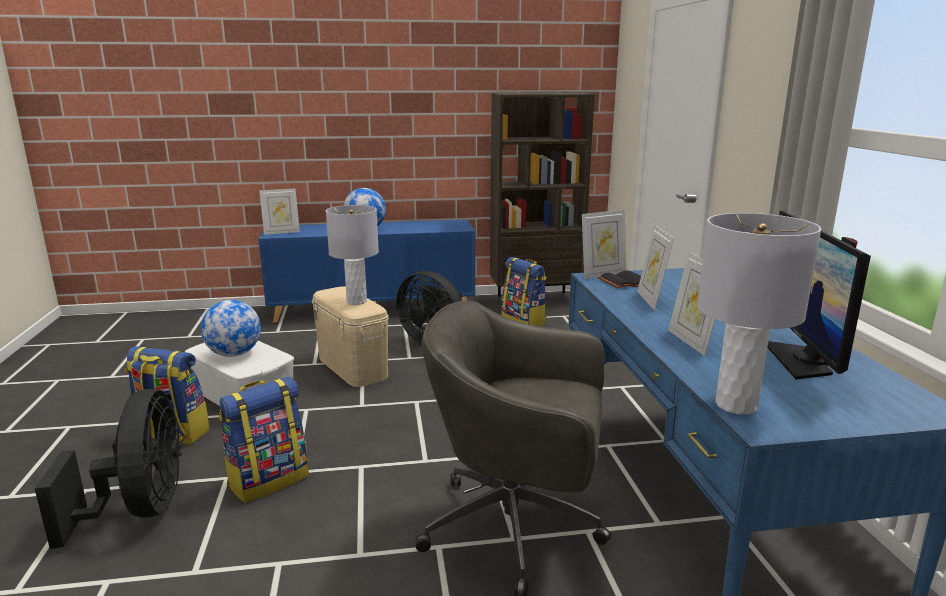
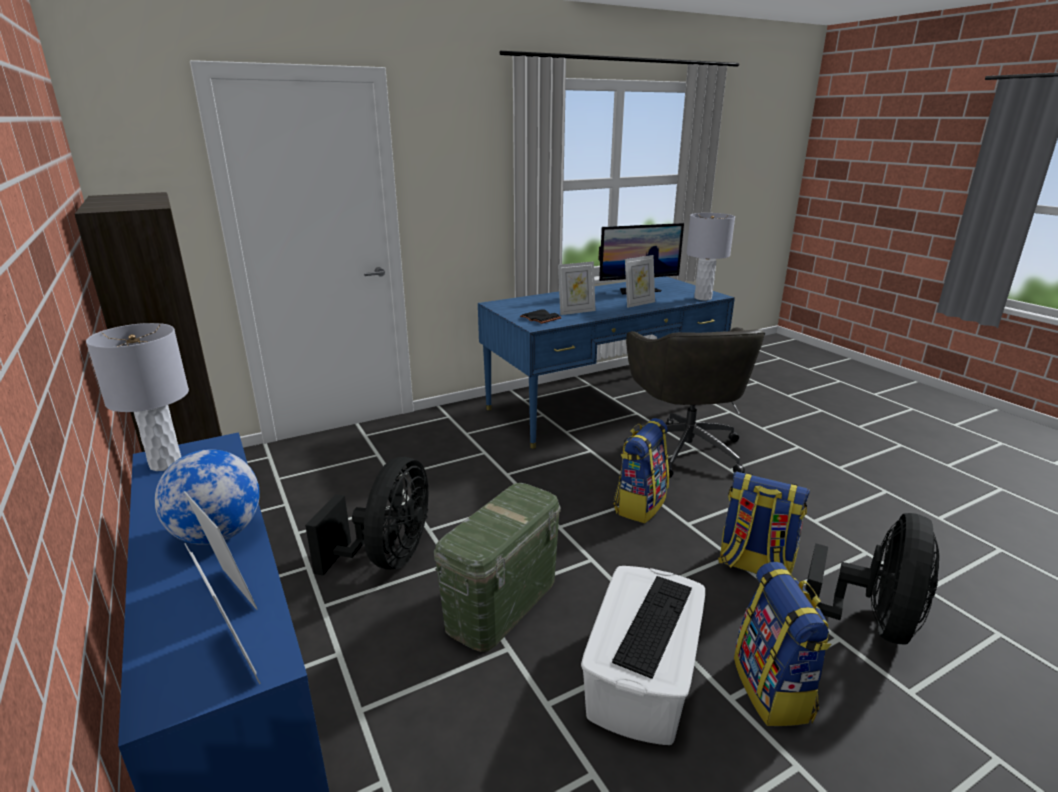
camera: 110 degrees left, 5 degrees up
black fan [35,389,182,549] -> black fan turned 150 degrees clockwise [805,513,939,645]
globe [201,300,261,357] -> keyboard [612,576,692,679]
beige storage box [312,286,389,387] -> green storage box [434,483,561,652]
grey table lamp [326,205,379,305] -> grey table lamp moved to [86,323,189,471]
backpack [501,257,547,327] -> backpack moved to [613,418,669,523]
picture frame [582,210,626,279] -> picture frame moved to [184,491,258,610]

